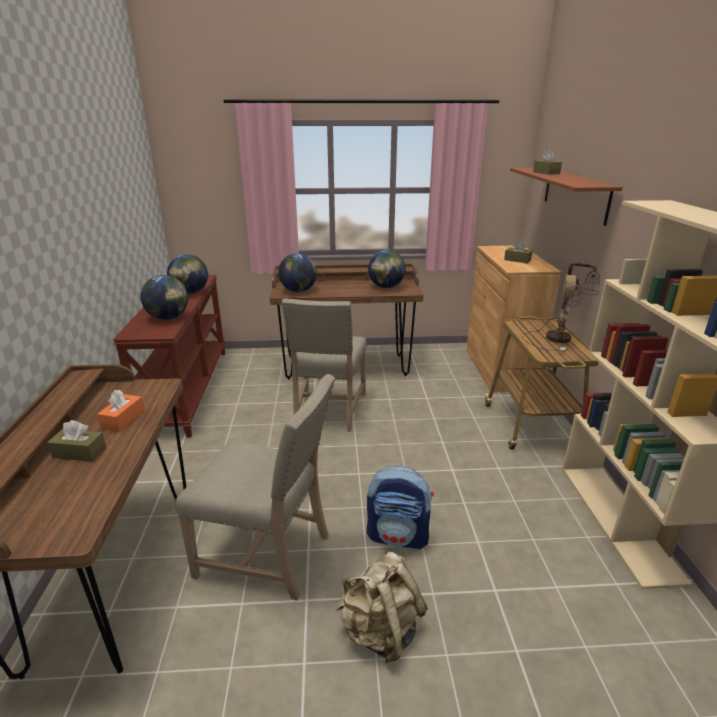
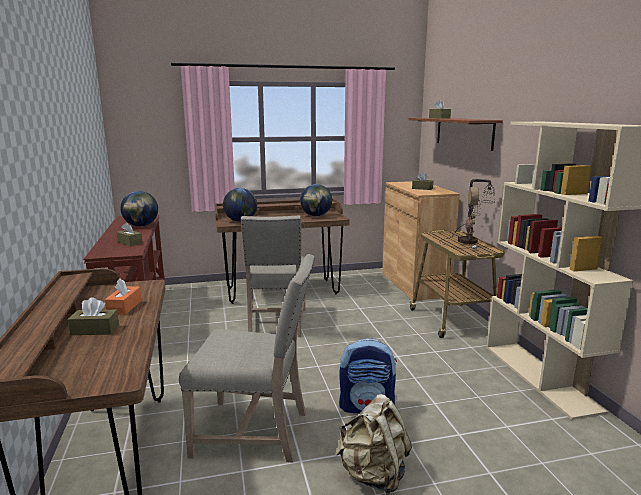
camera: 10 degrees left, 10 degrees down
globe [140,275,188,320] -> brown tissue box [117,223,143,246]

